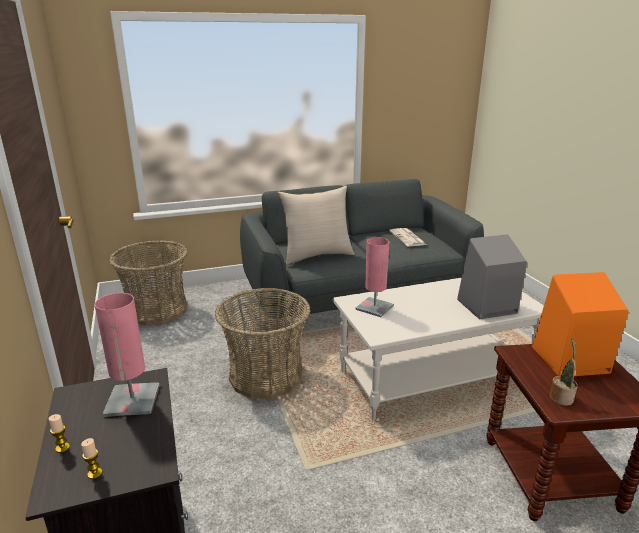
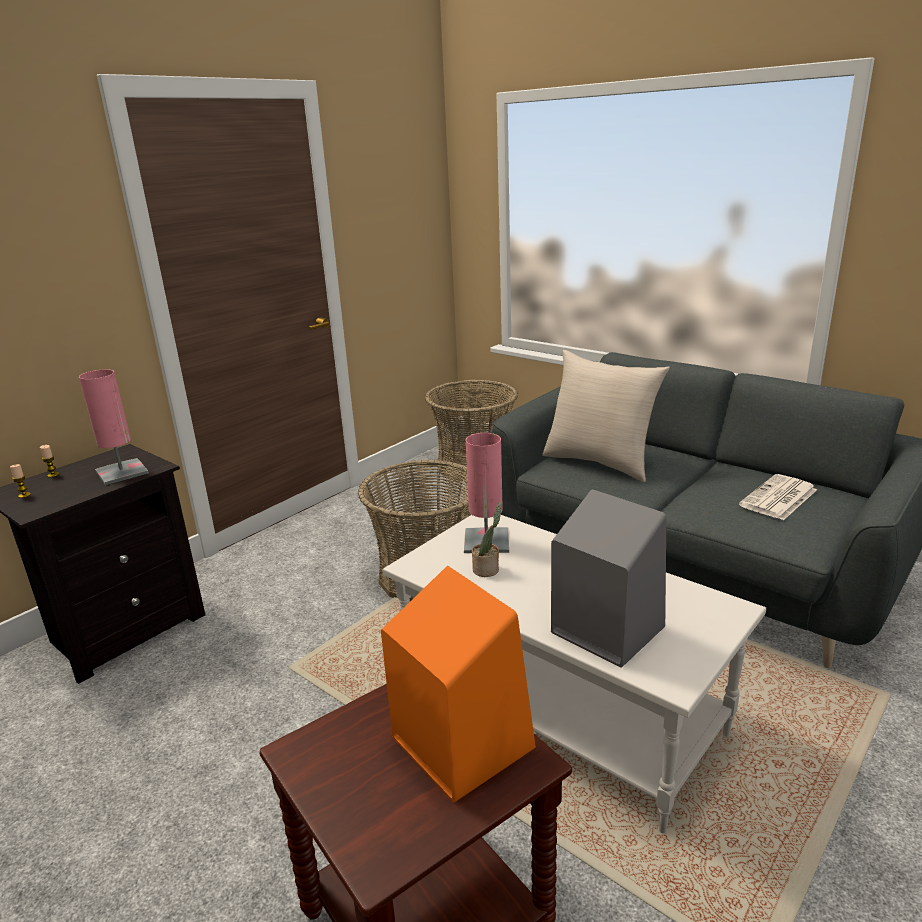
camera: 60 degrees right, 0 degrees up
potted plant [550,339,578,406] -> potted plant moved to [472,502,502,577]

